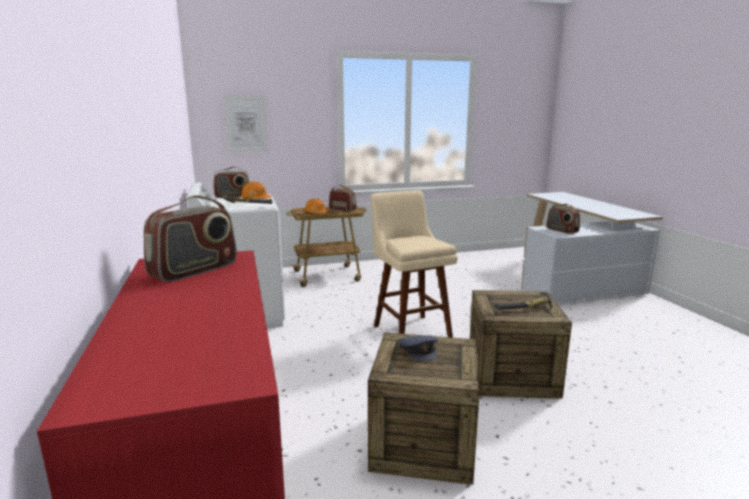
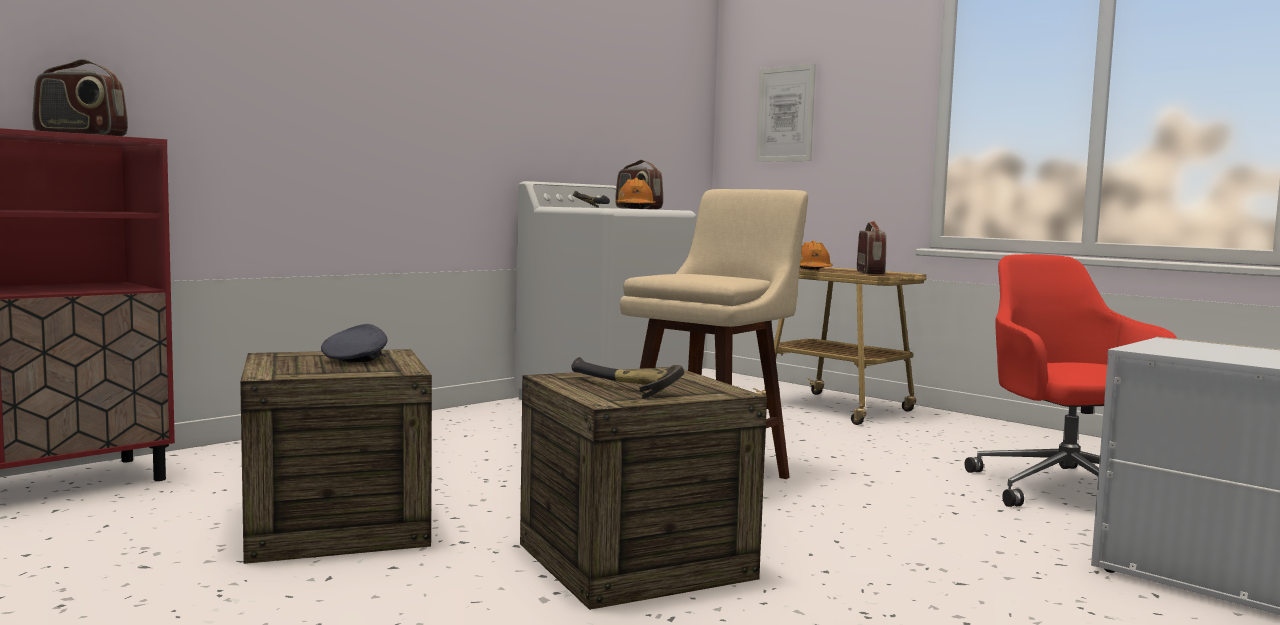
camera: 60 degrees right, 10 degrees down
grey cap [399,335,438,361] -> grey cap turned 150 degrees clockwise [321,324,387,363]
radio [547,204,580,234] -> none
none -> red office chair [965,254,1177,507]

